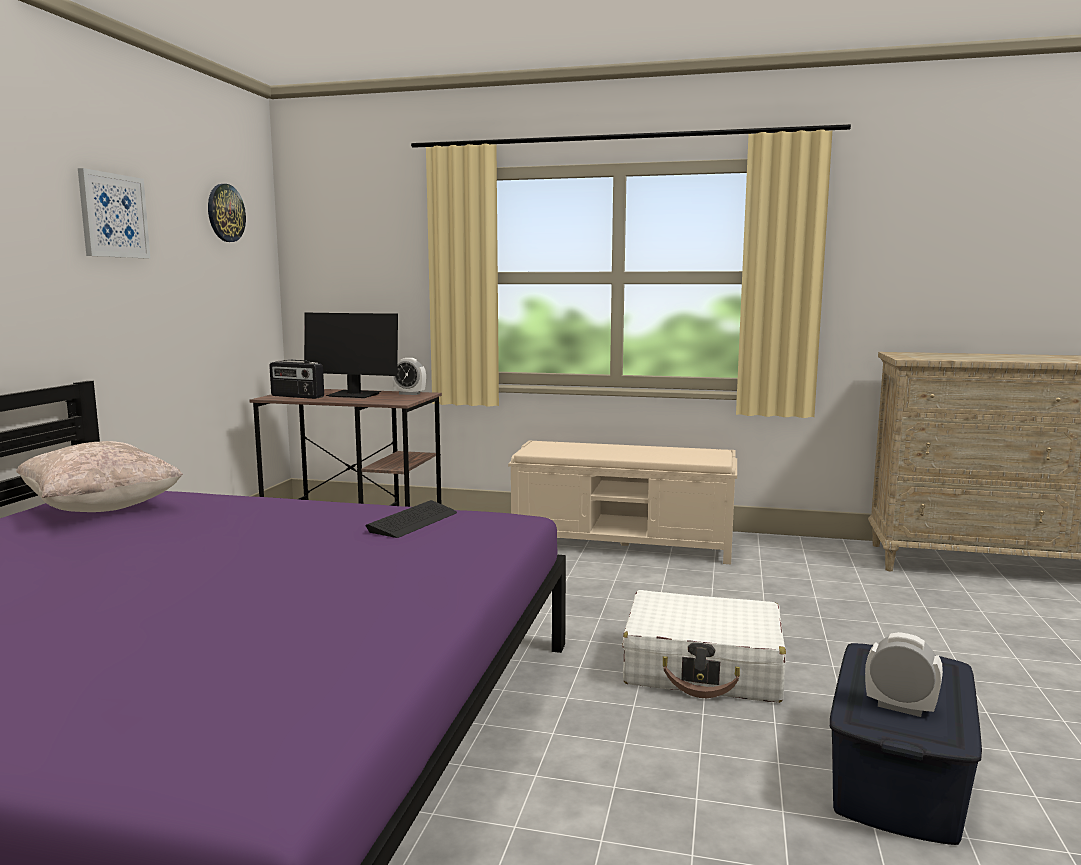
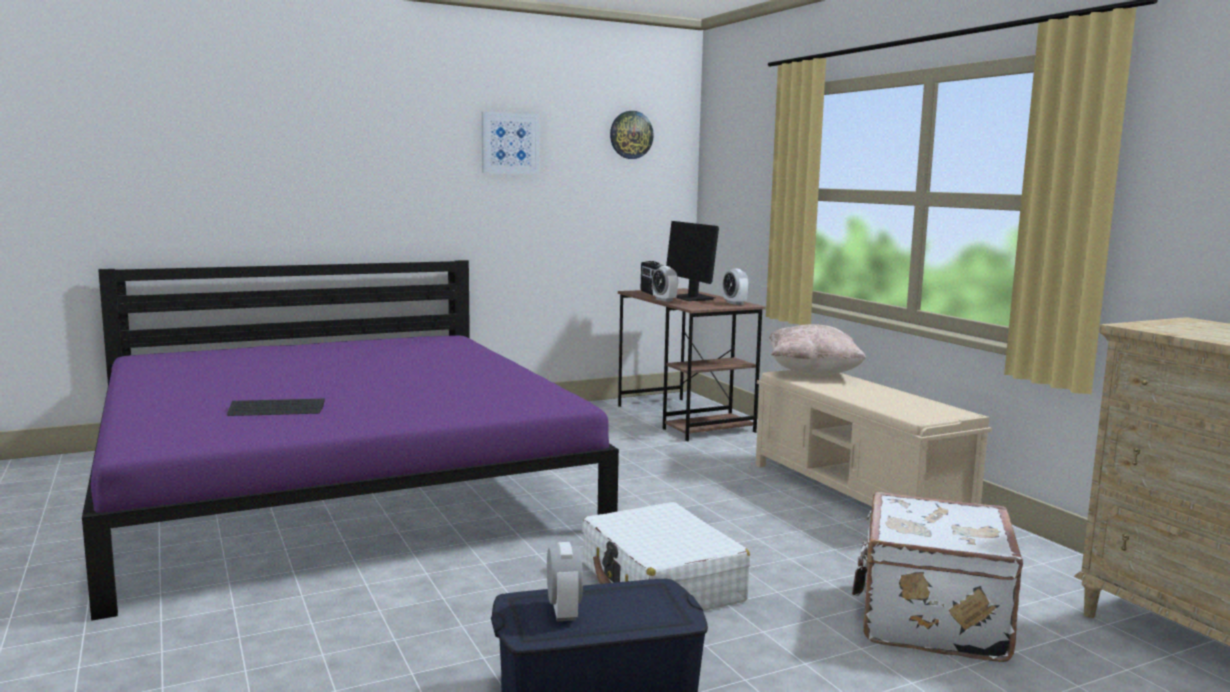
camera: 50 degrees right, 0 degrees up
beige pillow [16,441,183,512] -> beige pillow moved to [769,324,866,376]
keyboard [365,500,457,538] -> keyboard moved to [227,399,325,416]
none -> alarm clock [652,266,678,302]
none -> white suitcase [852,492,1023,662]

